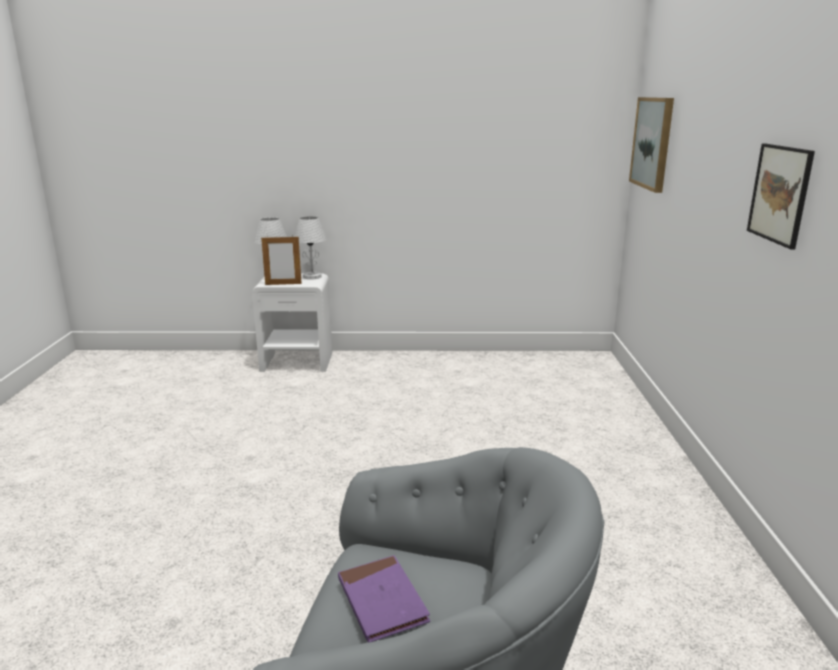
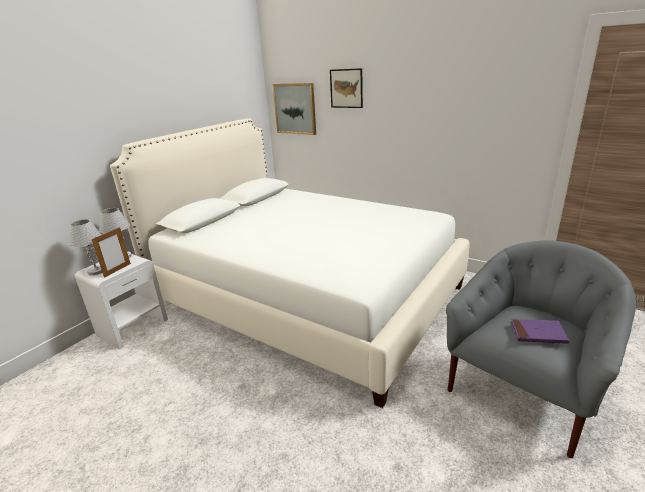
camera: 55 degrees left, 5 degrees up
picture [747,144,815,249] -> picture moved to [330,68,363,108]
none -> white bed [110,118,469,408]

